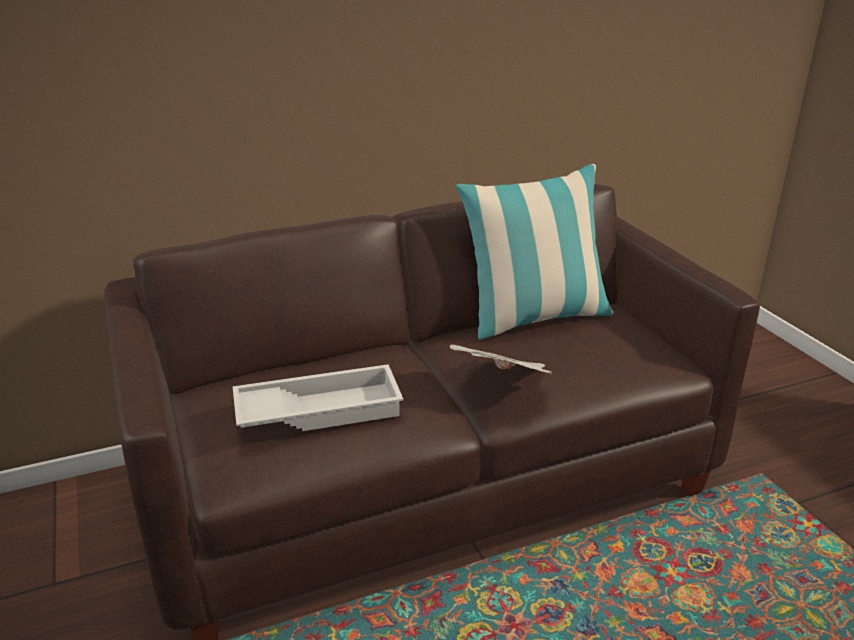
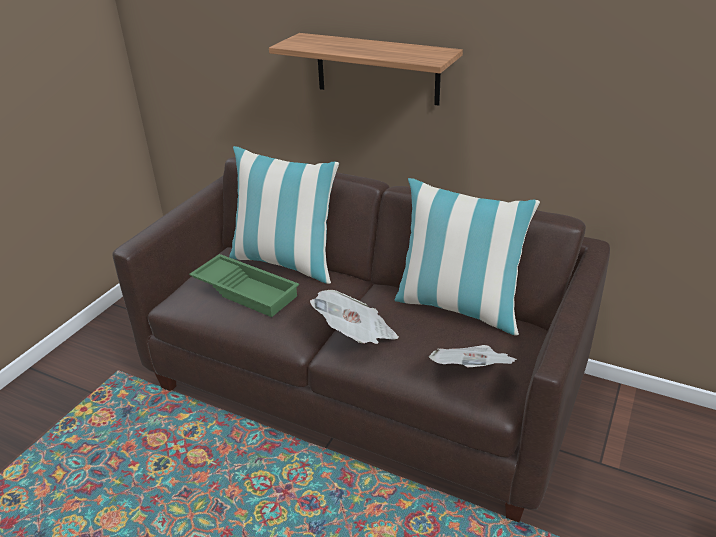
camera: 50 degrees right, 5 degrees up
white tray [233,364,403,431] -> green tray [189,254,299,317]
none -> pillow [229,146,339,284]
none -> shelf [269,33,463,106]
none -> newspaper [428,345,518,367]

